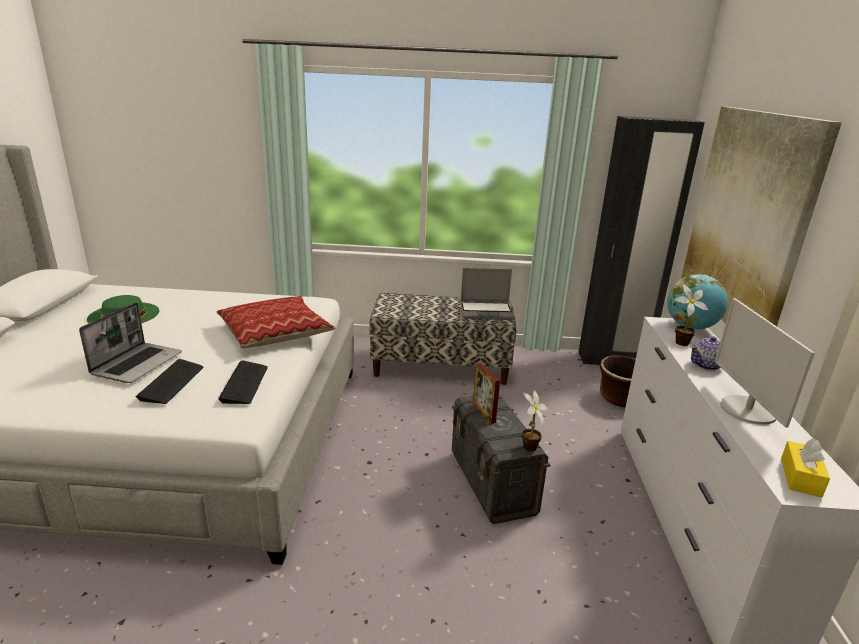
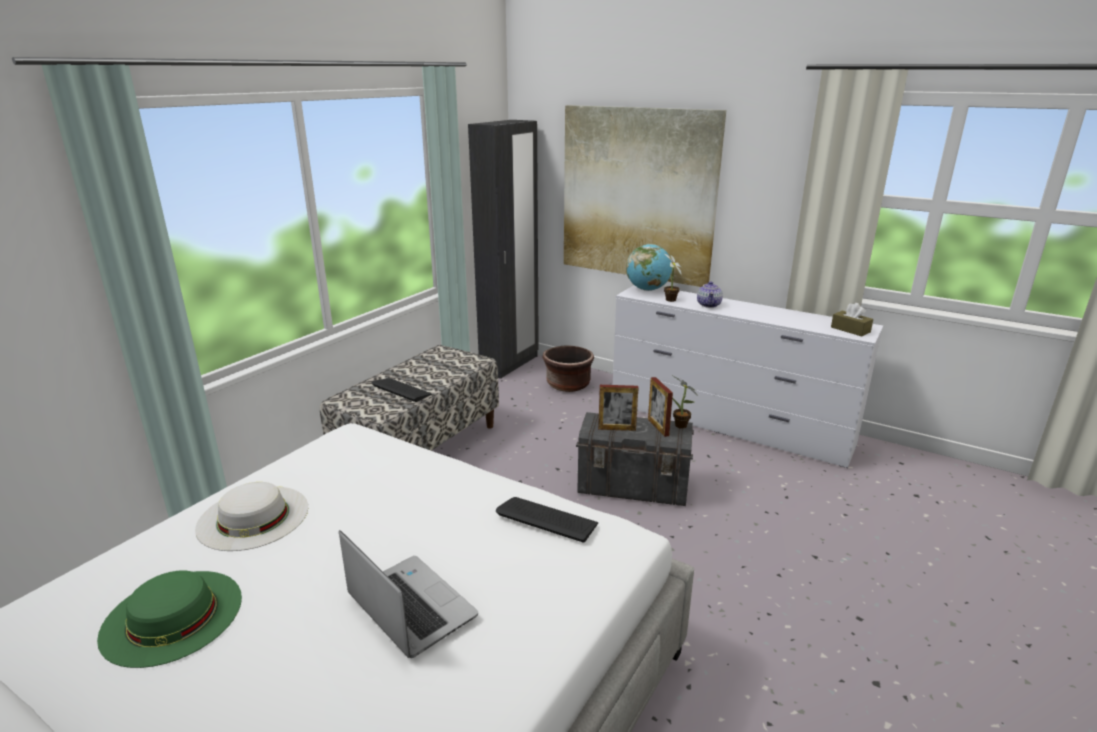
camera: 60 degrees left, 0 degrees up
keyboard [135,359,204,404] -> keyboard moved to [372,378,432,402]
pillow [217,296,335,348] -> none
laptop [460,268,514,320] -> none
monitor [715,298,815,428] -> none
yellow tissue box [781,438,830,498] -> brown tissue box [831,303,873,336]
none -> white hat [195,482,308,551]
none -> picture frame [648,377,673,437]

